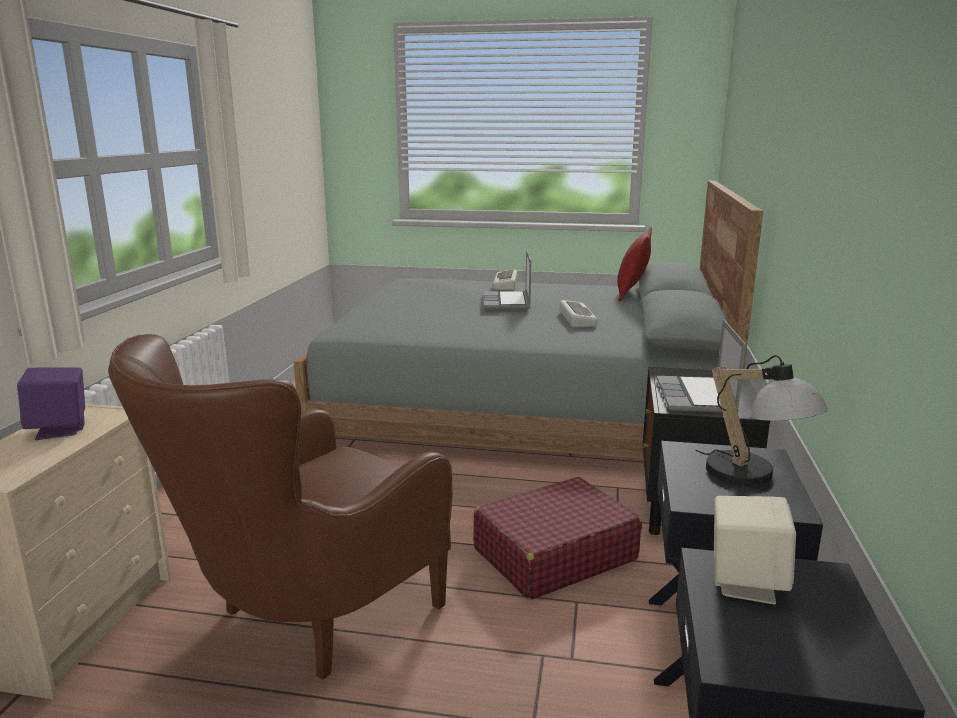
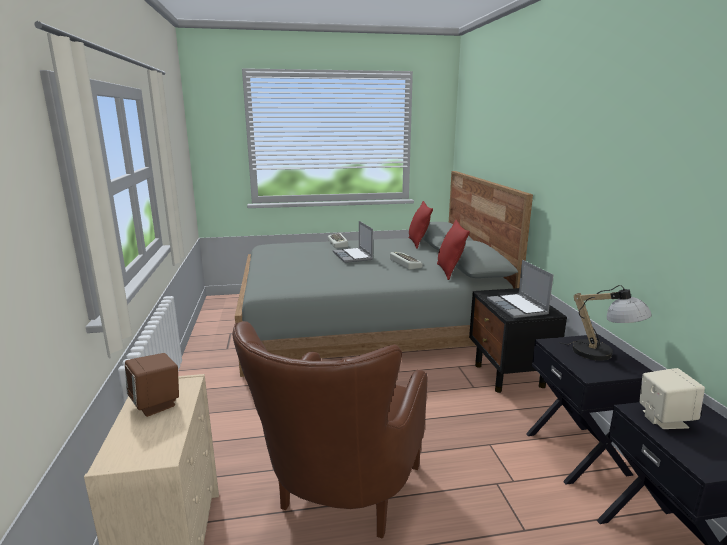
camera: 20 degrees left, 0 degrees up
purple speaker [17,367,85,440] -> brown speaker [125,353,179,417]
red suitcase [473,477,642,600] -> none
none -> red pillow [437,220,470,280]

